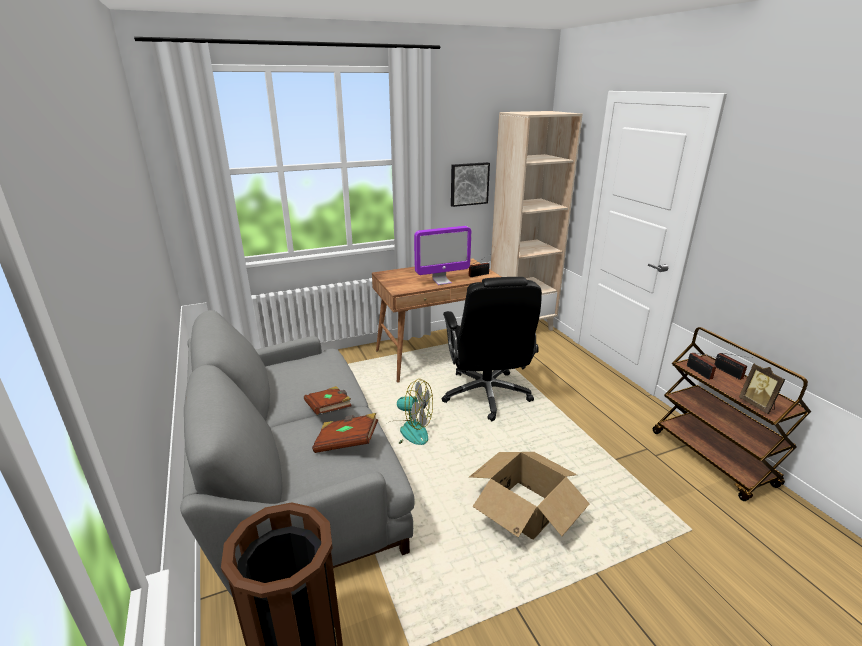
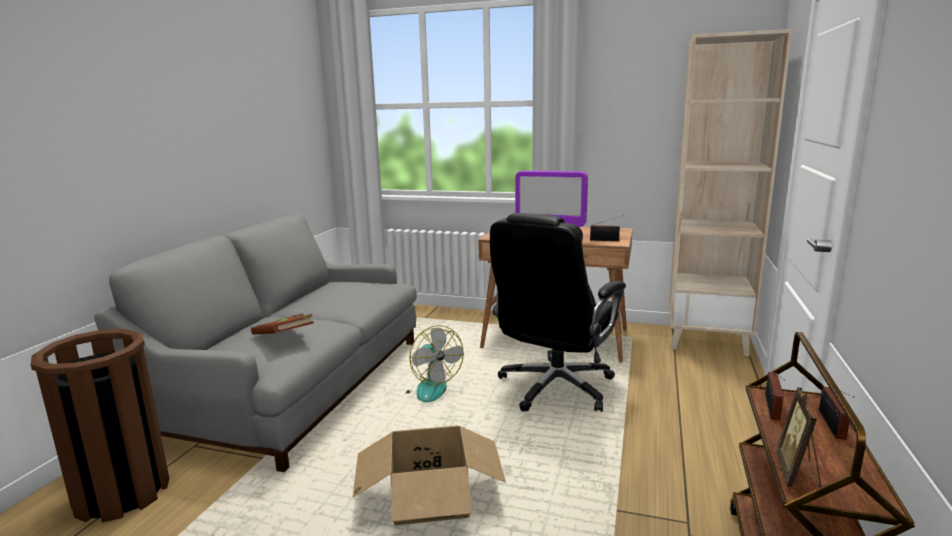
camera: 40 degrees right, 10 degrees down
brown book [304,386,351,415] -> none
picture [451,162,490,207] -> none

